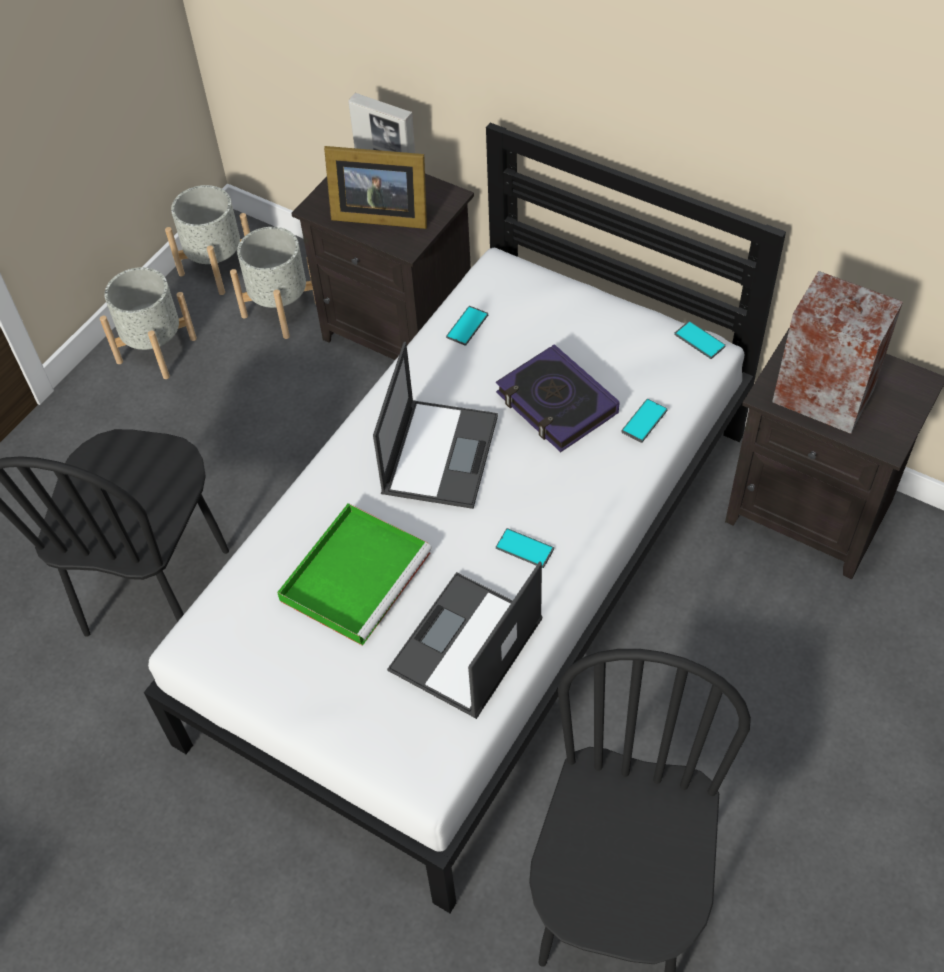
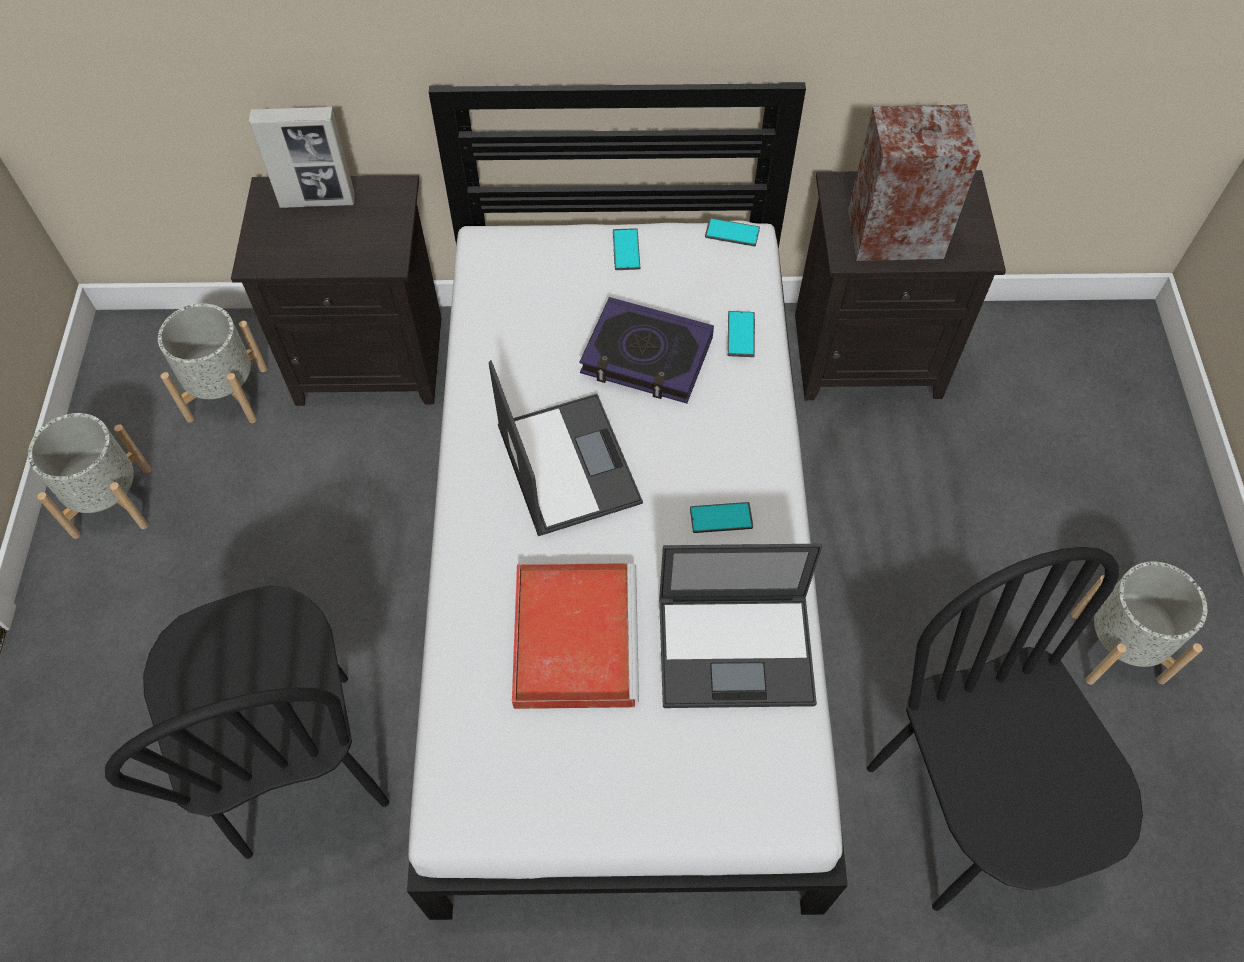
camera: 35 degrees left, 5 degrees up
grey planter [165,185,250,295] -> grey planter moved to [1071,561,1207,685]
green tray [277,503,432,646] -> red tray [512,563,639,709]
picture frame [324,146,427,229] -> none
laptop [387,561,542,719] -> laptop turned 90 degrees counterclockwise [659,544,822,708]
phone [446,306,488,346] -> phone moved to [613,228,640,270]

